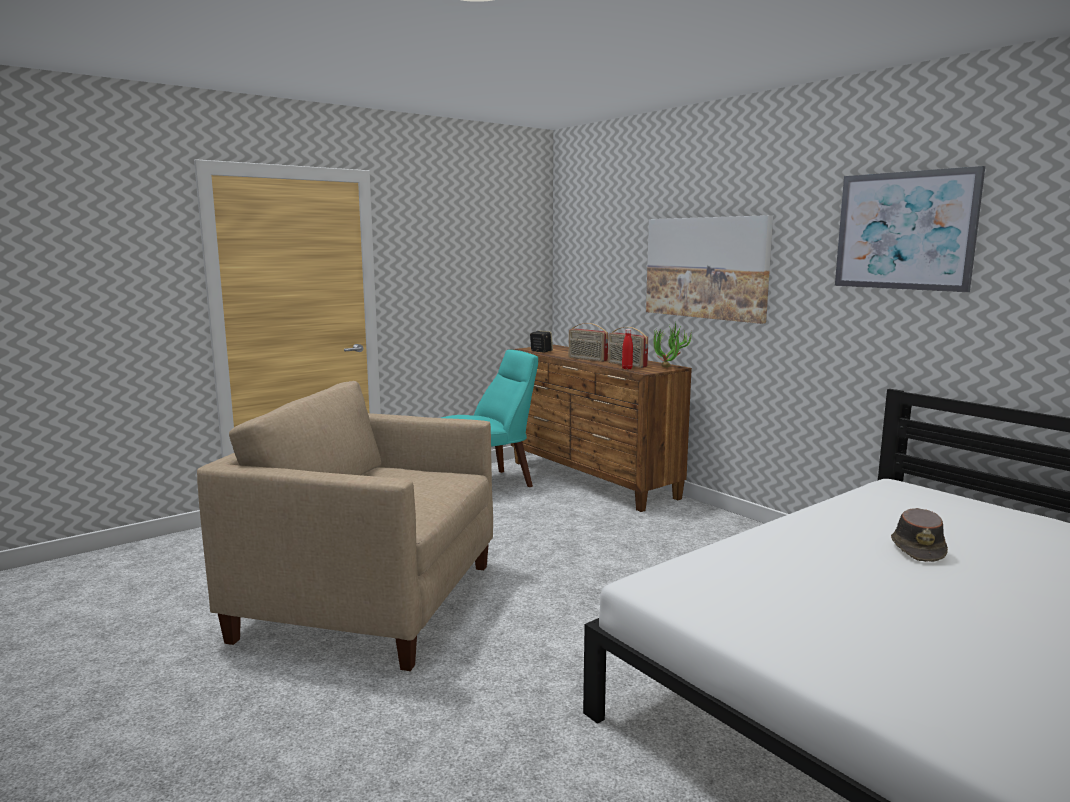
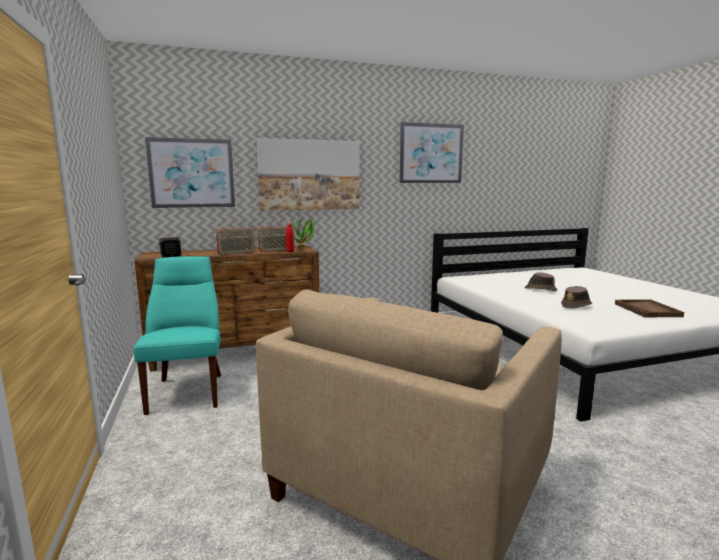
camera: 70 degrees left, 0 degrees up
none -> picture [145,137,235,208]
none -> brown hat [561,286,592,309]
none -> brown tray [615,299,684,317]

